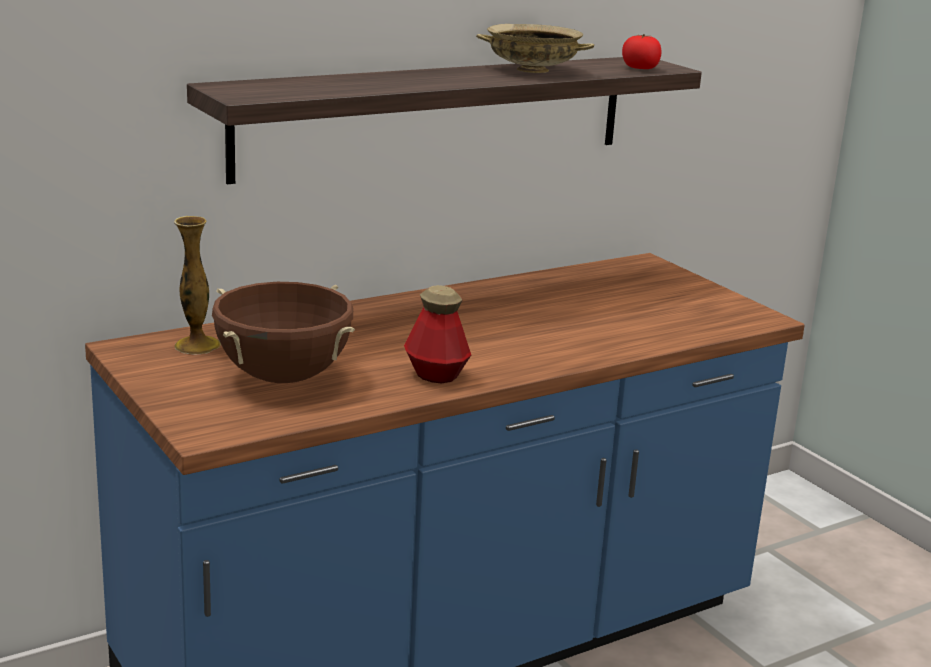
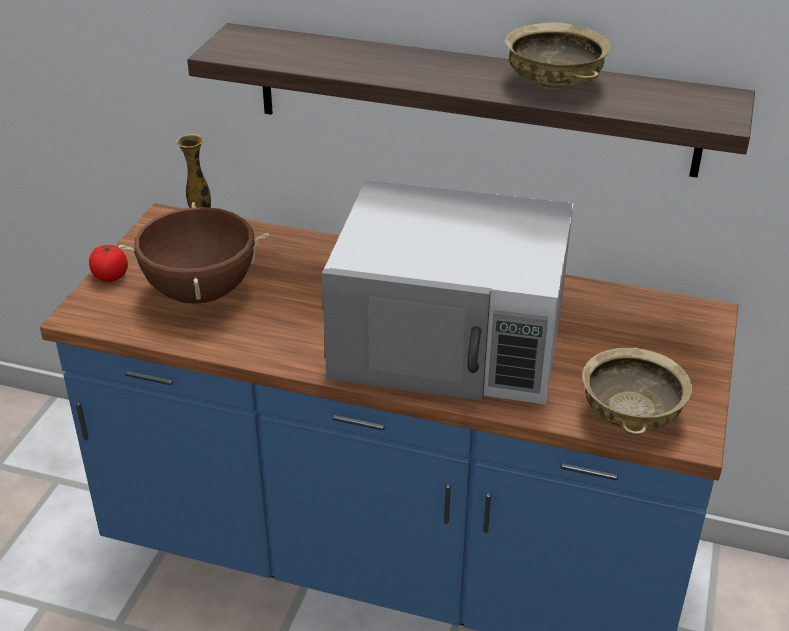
camera: 50 degrees right, 15 degrees up
bottle [404,285,471,384] -> none
tomato [622,34,662,69] -> tomato moved to [89,245,128,282]
none -> white microwave [322,180,573,404]
none -> beige bowl [582,348,692,436]

